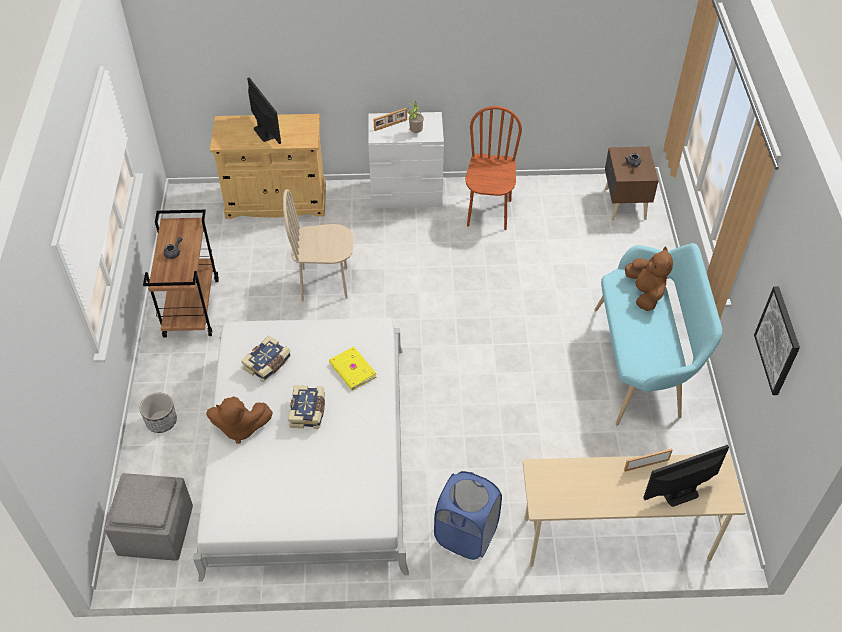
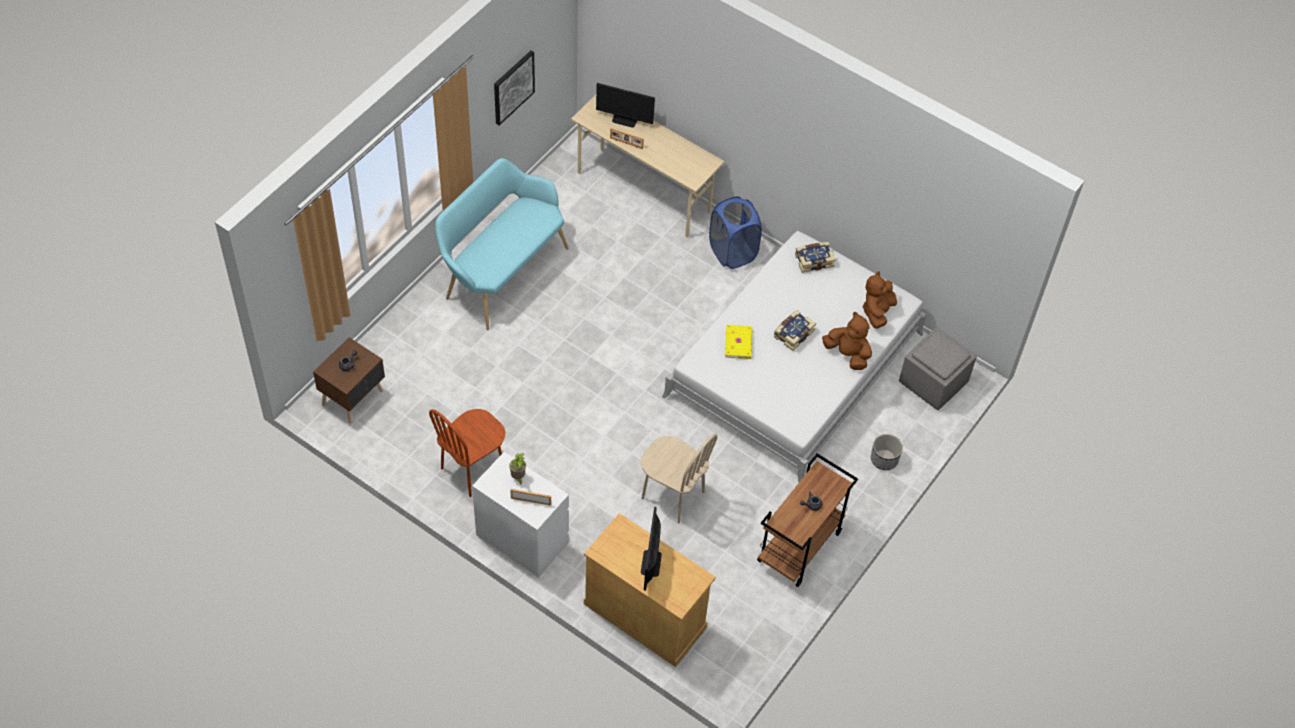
camera: 145 degrees left, 5 degrees up
book [241,336,291,382] -> book moved to [795,242,836,273]
brown plush toy [625,247,673,311] -> brown plush toy moved to [863,271,897,329]

